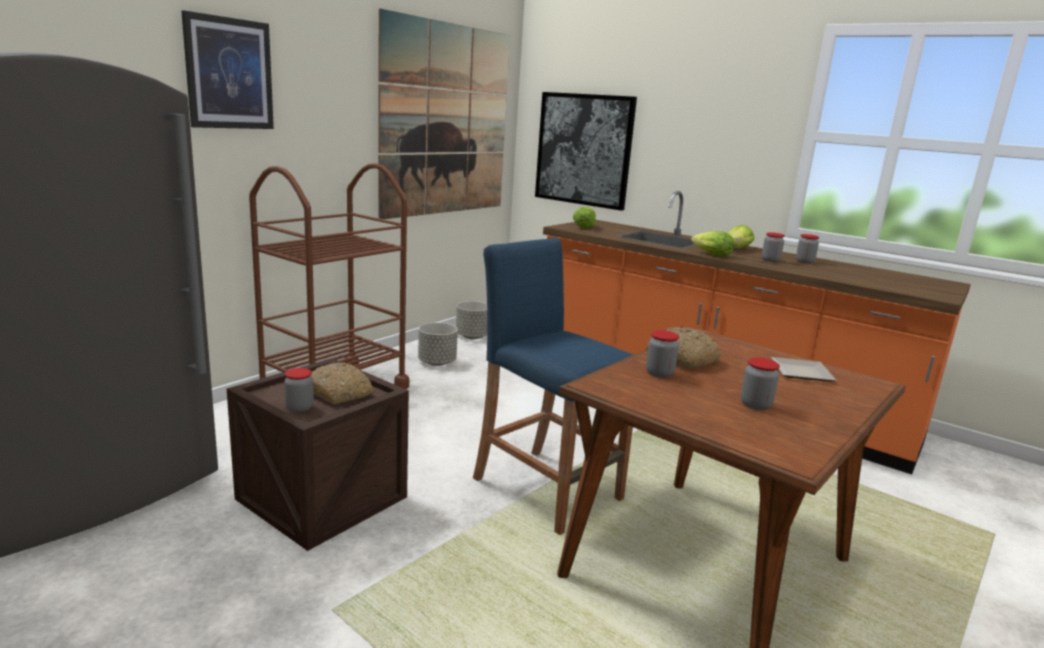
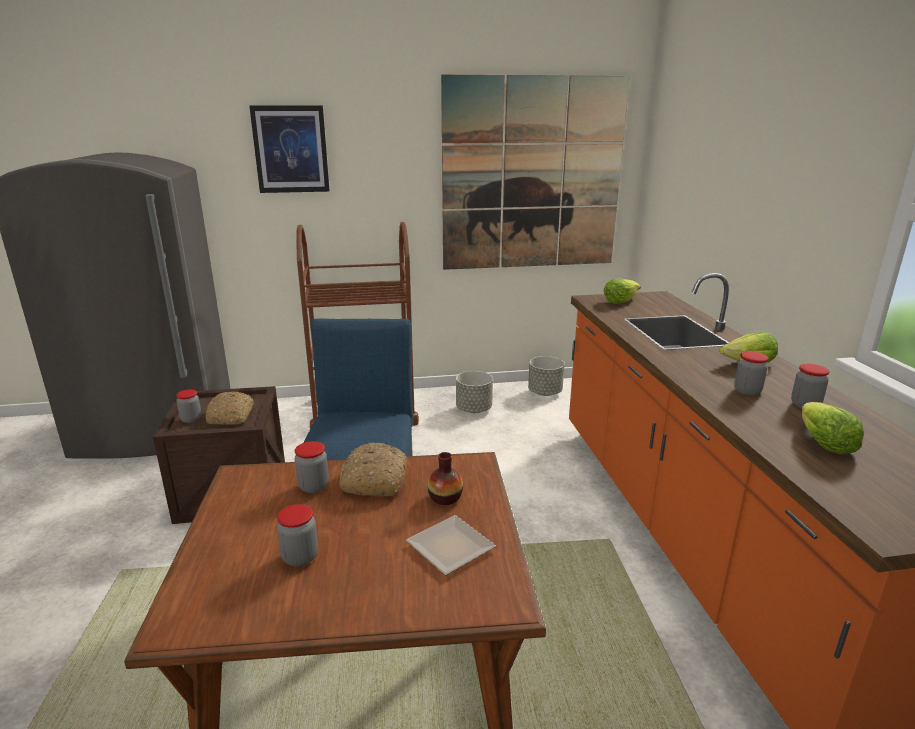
camera: 45 degrees right, 5 degrees up
picture [535,92,637,211] -> none
lettuce [691,231,734,257] -> lettuce moved to [802,402,864,454]
none -> vase [427,452,463,505]

